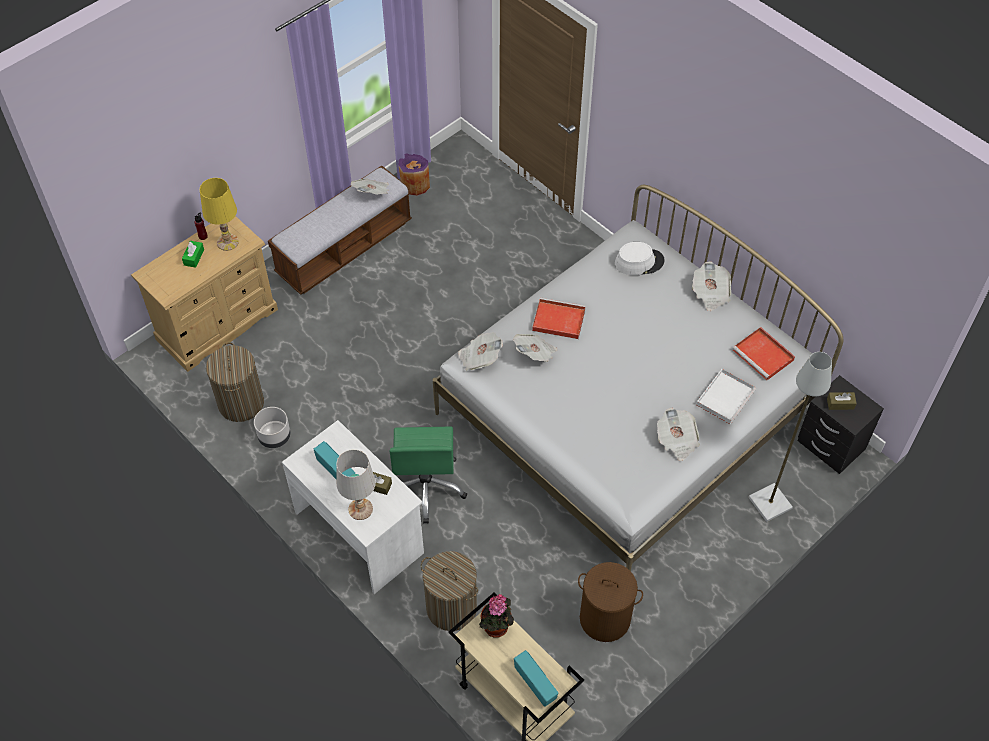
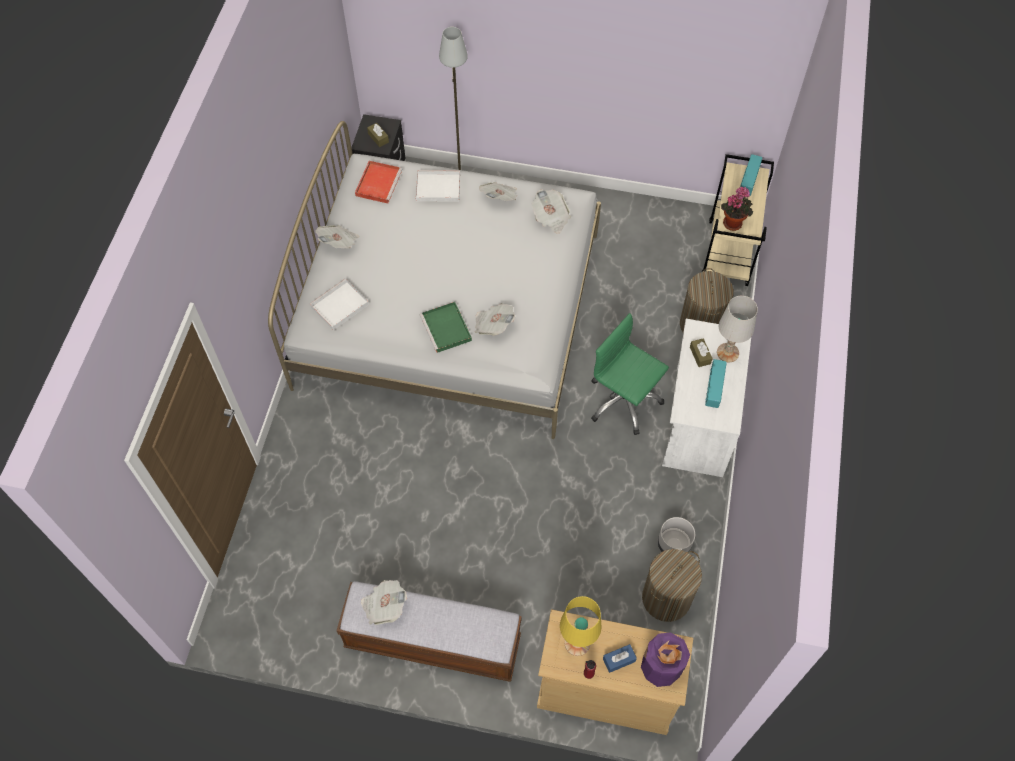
camera: 125 degrees left, 5 degrees up
green tissue box [182,241,204,268] -> blue tissue box [603,644,637,673]
green office chair [389,427,467,524] -> green office chair turned 105 degrees counterclockwise [591,313,669,435]
purple vase [399,154,430,196] -> purple vase moved to [641,633,690,687]
newspaper [458,332,503,371] -> newspaper moved to [531,189,571,233]
red tray [532,297,586,339] -> green tray [420,302,472,353]
brown laundry basket [578,562,643,642] -> none
white hat [615,242,665,275] -> white tray [309,279,369,330]

